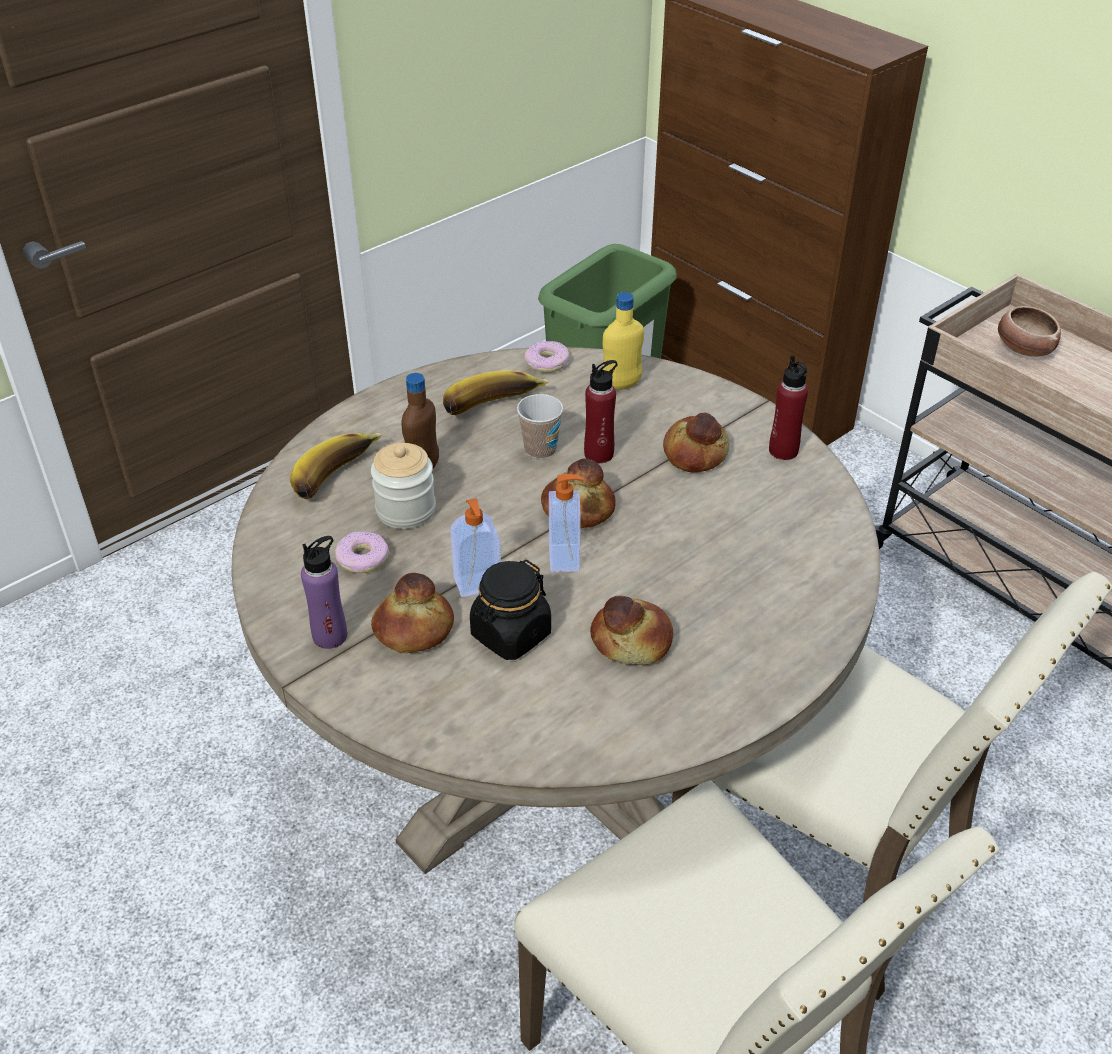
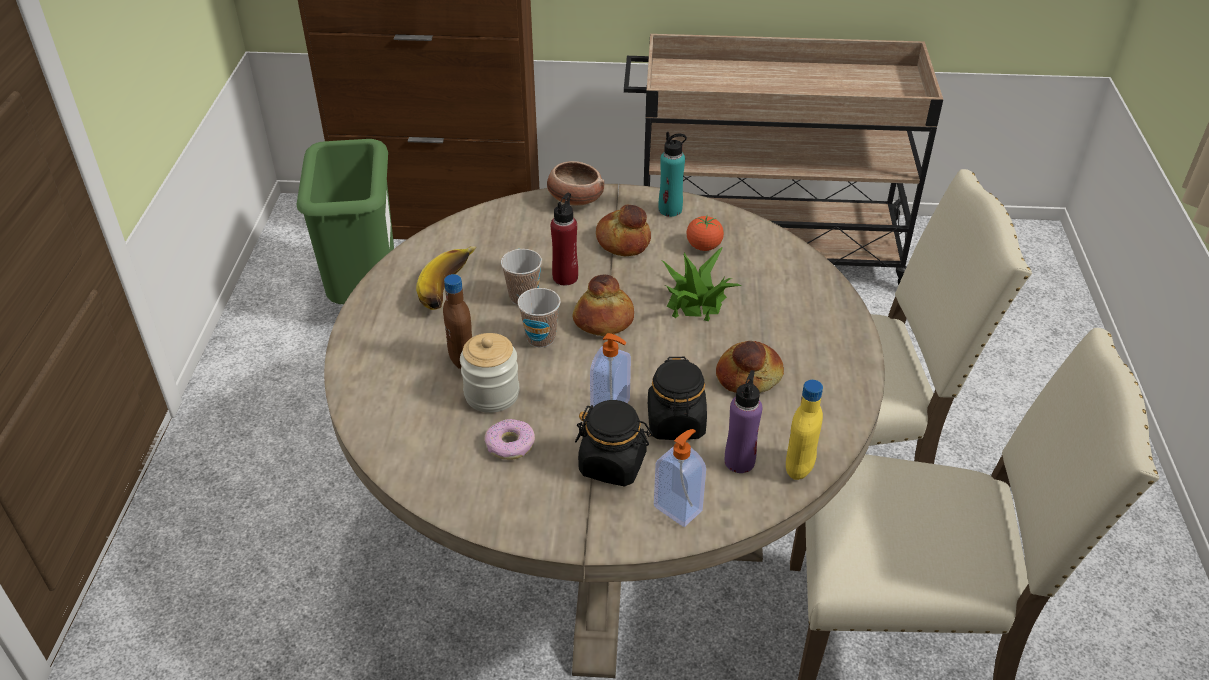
camera: 45 degrees left, 0 degrees up
banana [290,433,383,499] -> none
purple bottle [301,536,347,649] -> purple bottle moved to [725,370,762,473]
bread [371,573,454,653] -> black jar [575,400,653,486]
donut [524,341,569,373] -> none
soap dispenser [549,474,584,572] -> soap dispenser moved to [654,429,706,527]
yellow bottle [603,292,644,390] -> yellow bottle moved to [786,380,823,480]
red bottle [769,355,808,460] -> turquoise bottle [658,132,687,217]
bowl [998,306,1061,357] -> bowl moved to [547,161,604,206]
none -> cup [518,288,561,348]
none -> potted plant [660,247,741,321]
none -> tomato [687,216,724,251]

